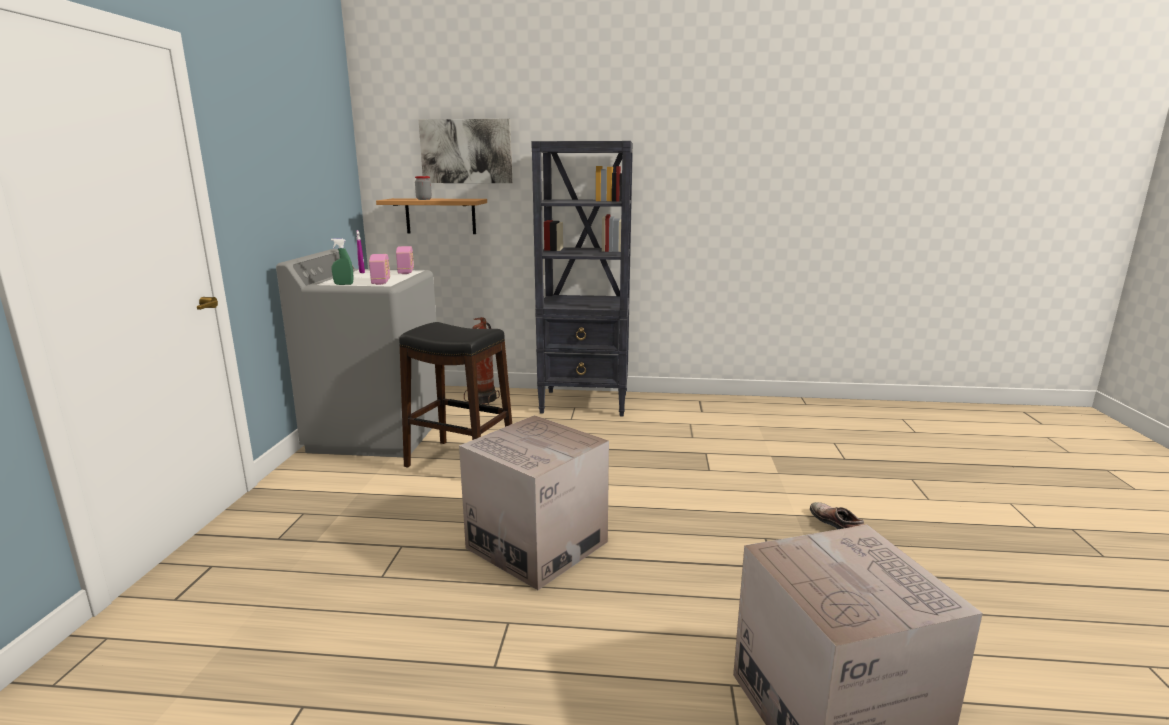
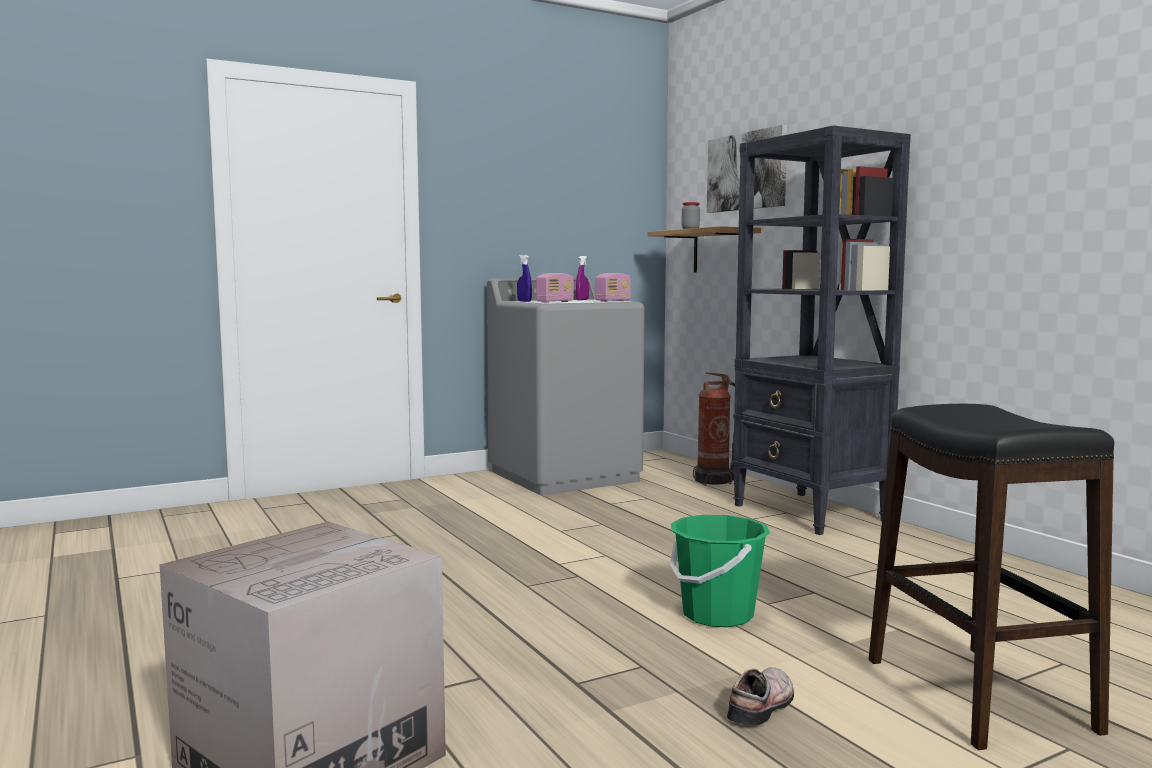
camera: 55 degrees right, 10 degrees down
green spray bottle [331,238,353,285] -> blue spray bottle [517,255,532,302]
black stool [399,322,512,468] -> black stool moved to [869,404,1114,750]
cardboard box [459,415,609,590] -> none
none -> green bucket [670,515,770,627]

